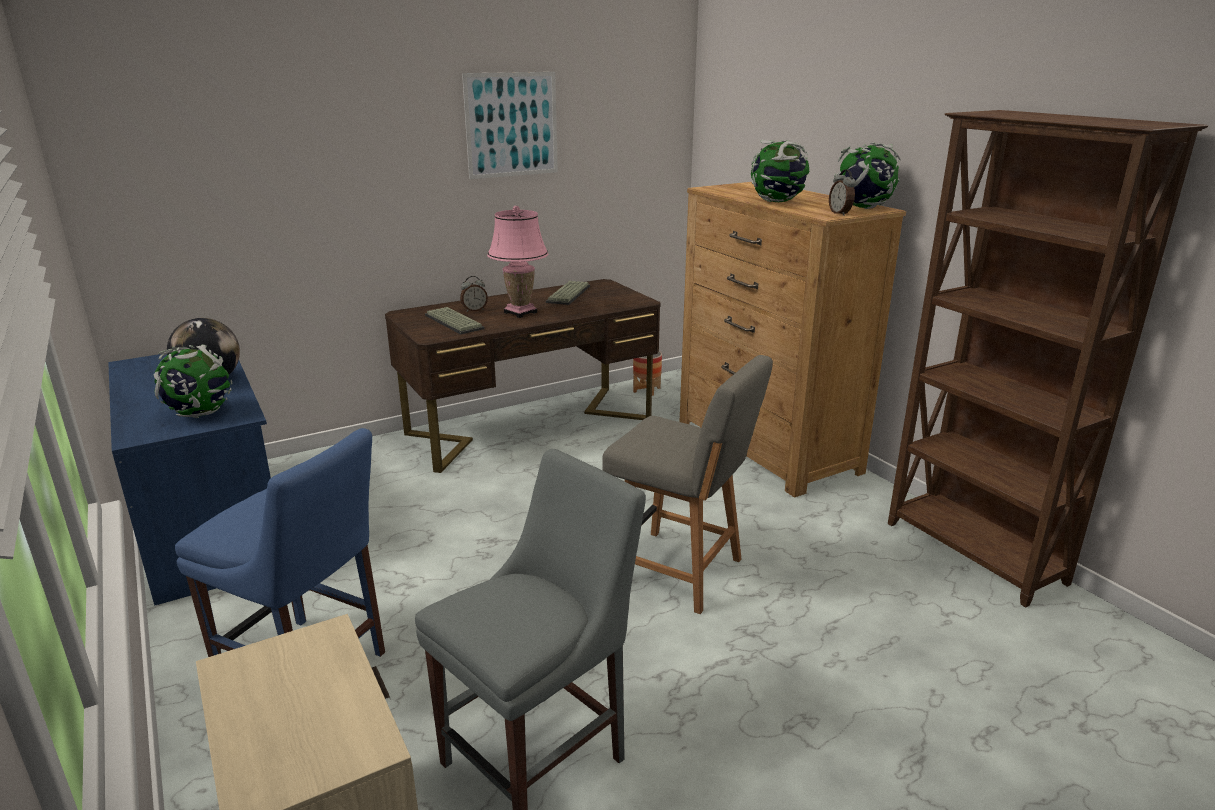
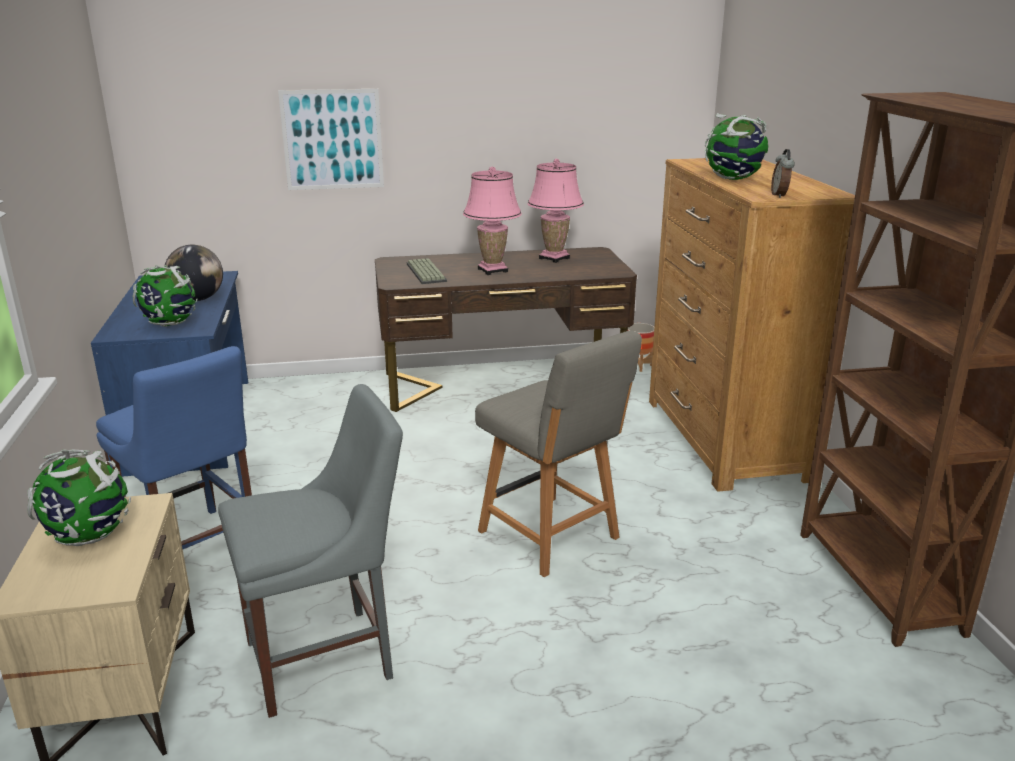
camera: 20 degrees right, 0 degrees up
alarm clock [460,276,488,312] -> none
picture [462,72,558,179] -> picture moved to [278,89,384,190]
keyboard [546,281,590,305] -> pink table lamp [527,159,584,263]
globe [834,142,901,209] -> globe moved to [27,449,131,546]

